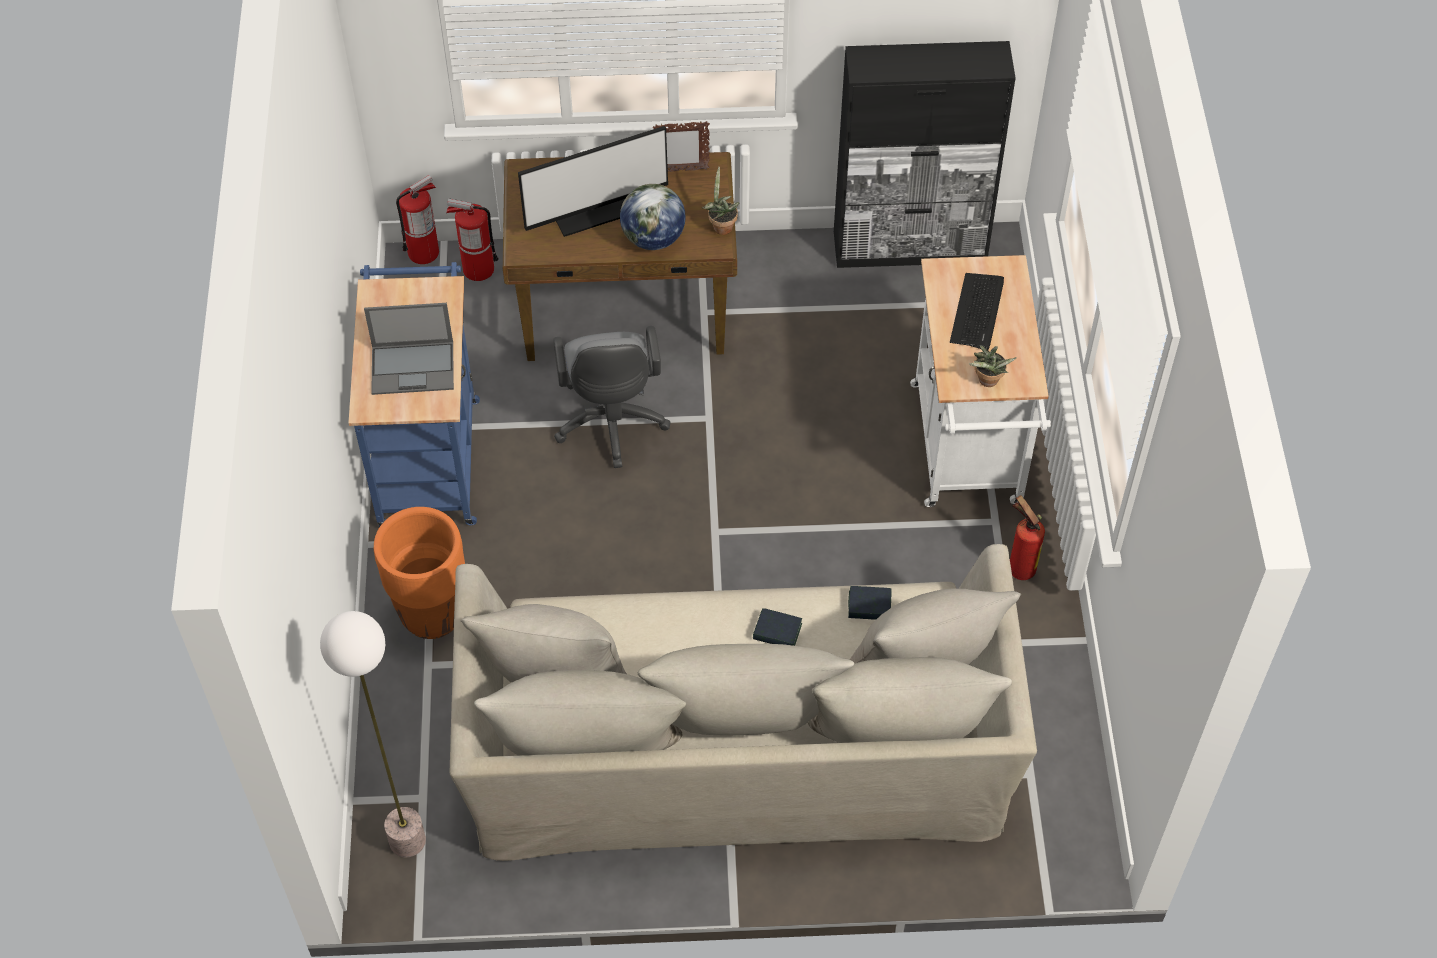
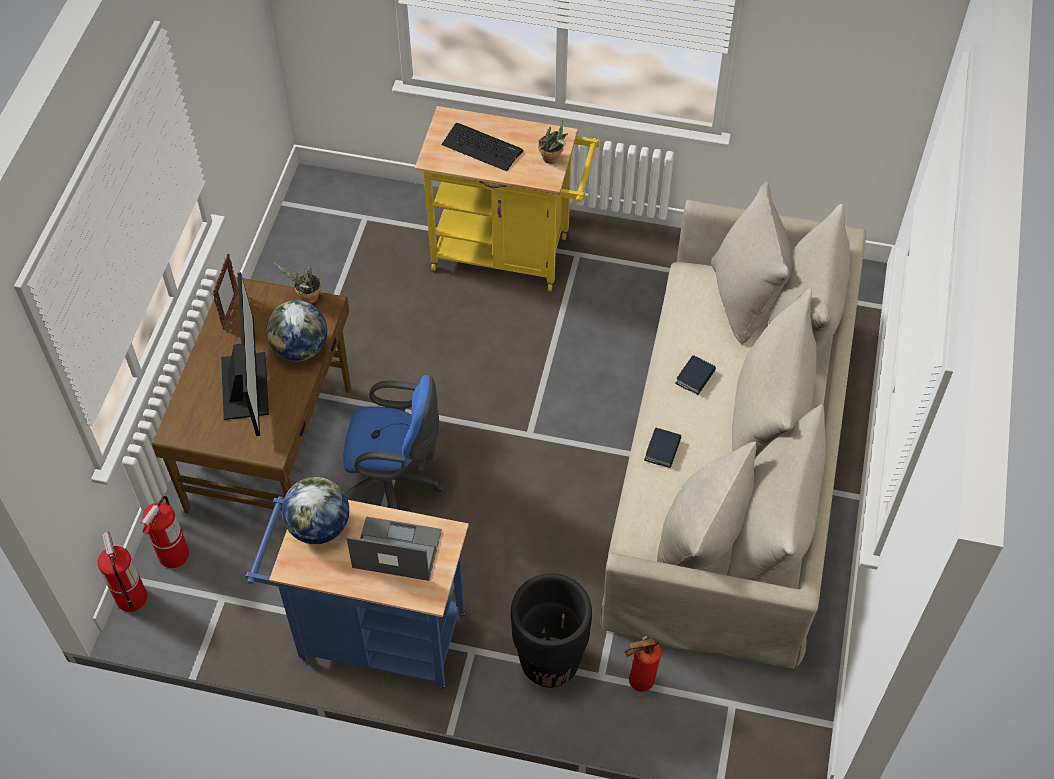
camera: 75 degrees left, 0 degrees up
floor lamp [320,611,426,857] -> none
laptop [364,303,454,395] -> laptop turned 90 degrees counterclockwise [346,516,442,581]
orange planter [374,507,465,639] -> black planter [511,573,592,688]
grey office chair [553,326,671,468] -> blue office chair [343,375,444,509]
black cabinet [834,41,1016,268] -> none
book [848,586,891,620] -> book moved to [644,428,681,468]
white cart [910,255,1051,507] -> yellow cart [415,106,599,291]
fire extinguisher [1010,495,1045,580] -> fire extinguisher moved to [625,636,661,692]
none -> globe [282,477,349,544]

